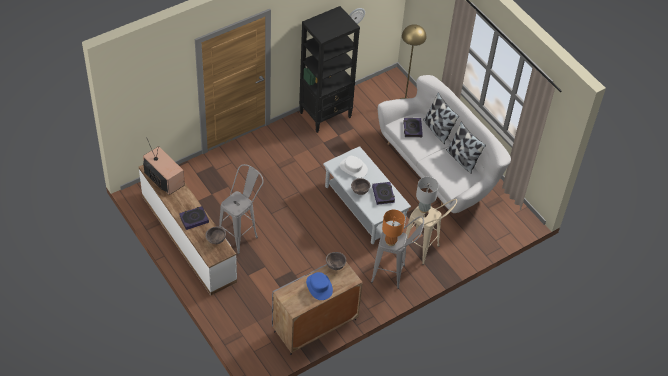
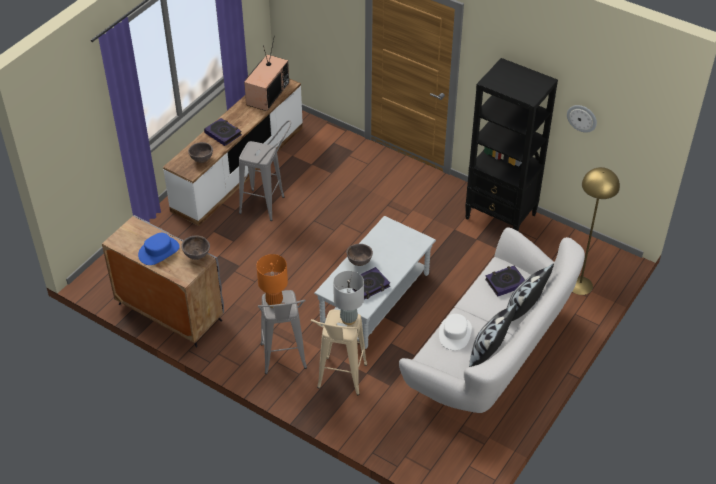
camera: 70 degrees right, 5 degrees down
white hat [339,156,368,178] -> white hat moved to [439,314,472,350]

